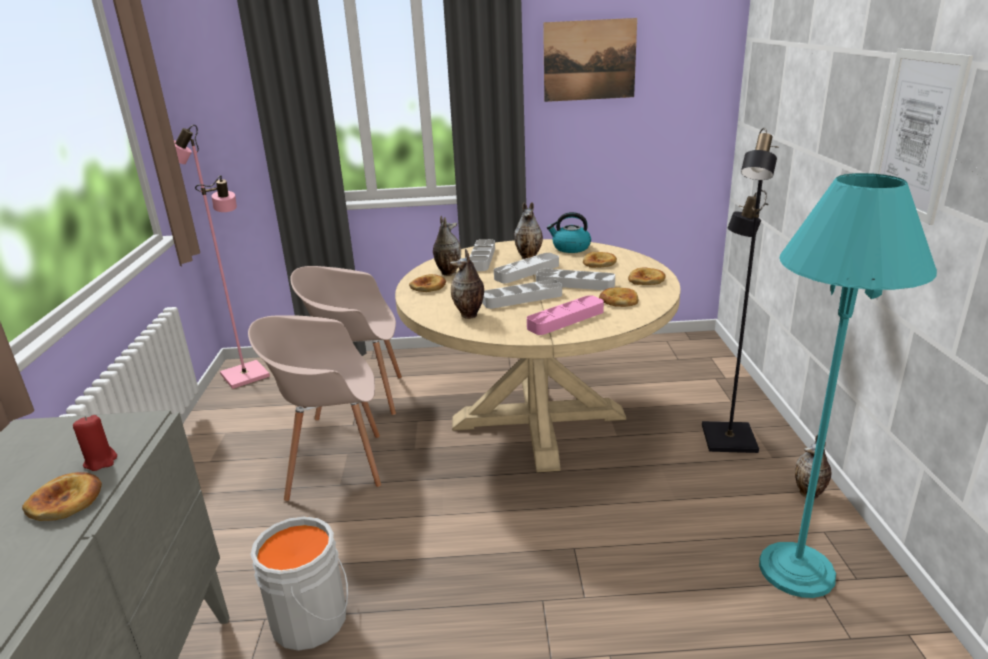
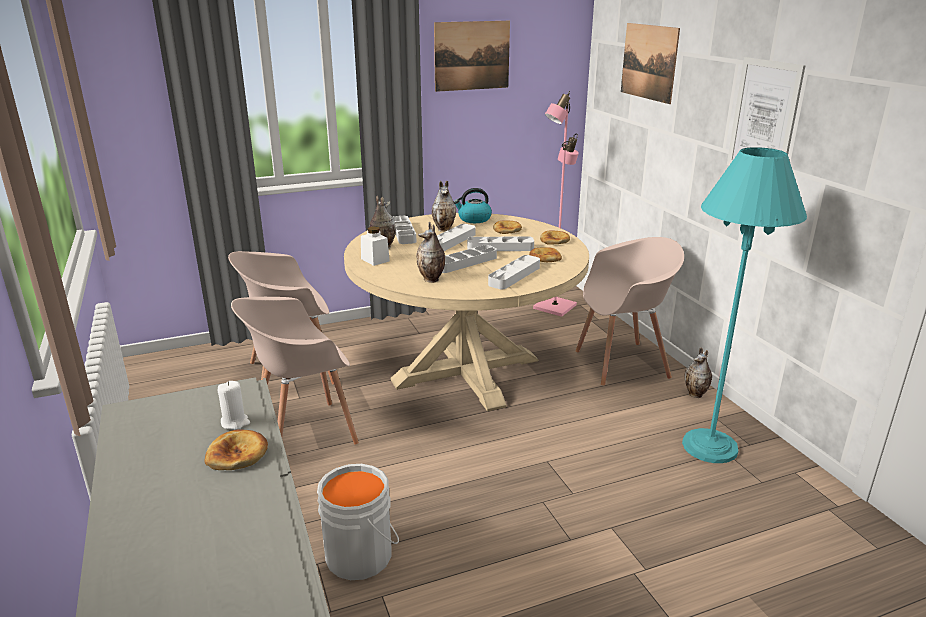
camera: 20 degrees left, 0 degrees up
red candle [73,415,117,471] -> white candle [218,381,250,430]
pink floor lamp [174,125,270,389] -> pink floor lamp moved to [533,91,579,317]
bread [409,274,446,292] -> white jar [361,226,390,266]
pink tray [527,295,604,335] -> grey tray [488,255,540,289]
black floor lamp [702,128,778,453] -> beige chair [576,237,684,386]
none -> picture [621,23,680,104]

